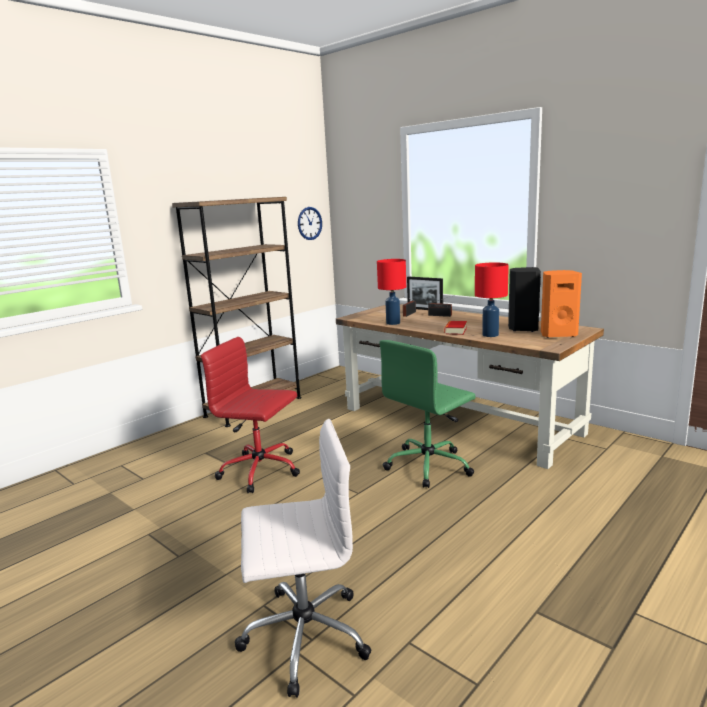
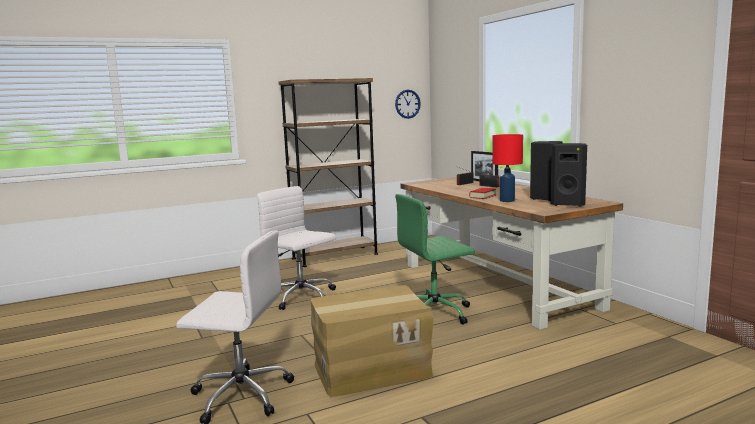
camera: 20 degrees right, 5 degrees down
red office chair [201,337,300,493] -> white office chair [257,186,336,310]
red table lamp [377,259,406,325] -> none
orange speaker [541,270,582,338] -> black speaker [550,143,587,207]
none -> cardboard box [310,285,433,397]

